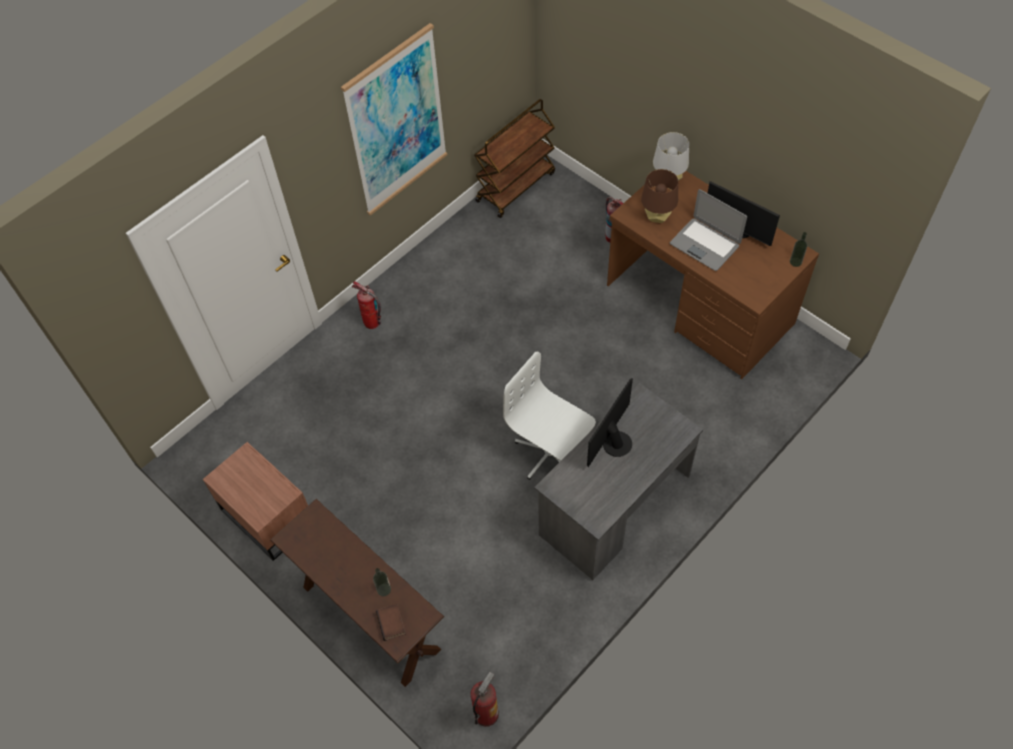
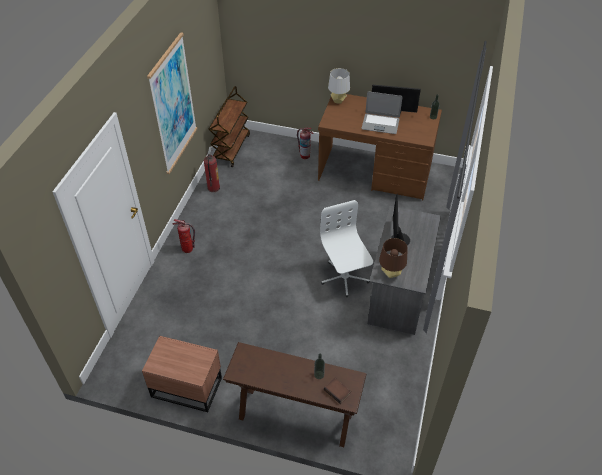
camera: 30 degrees left, 10 degrees down
fire extinguisher [470,672,499,727] -> fire extinguisher moved to [204,146,220,192]
white office chair [503,352,596,480] -> white office chair turned 60 degrees clockwise [320,200,373,297]
brown table lamp [641,169,678,223] -> brown table lamp moved to [379,238,408,278]

